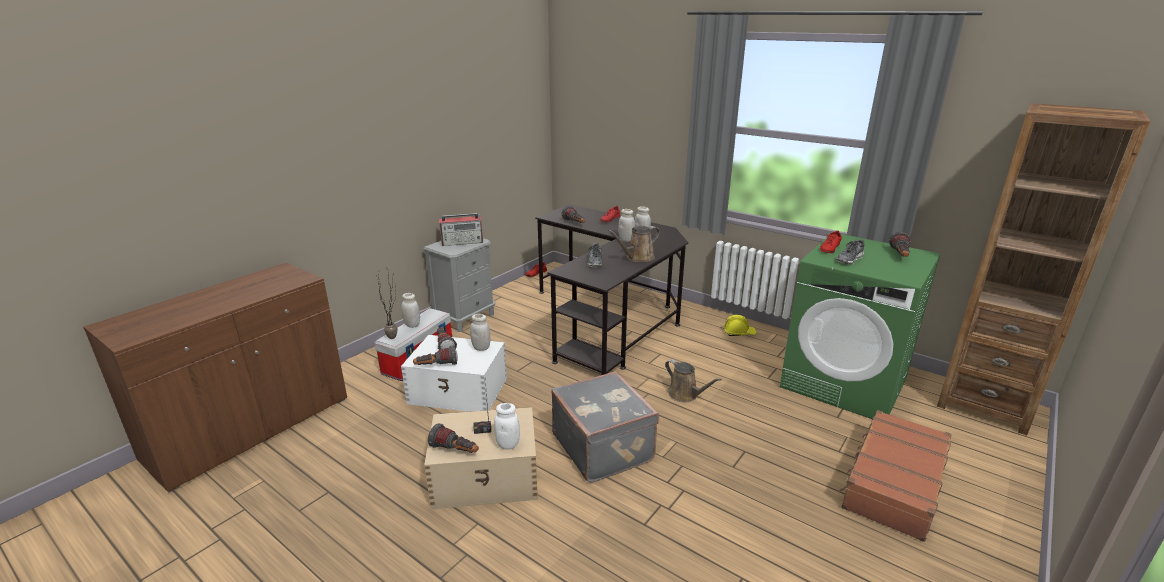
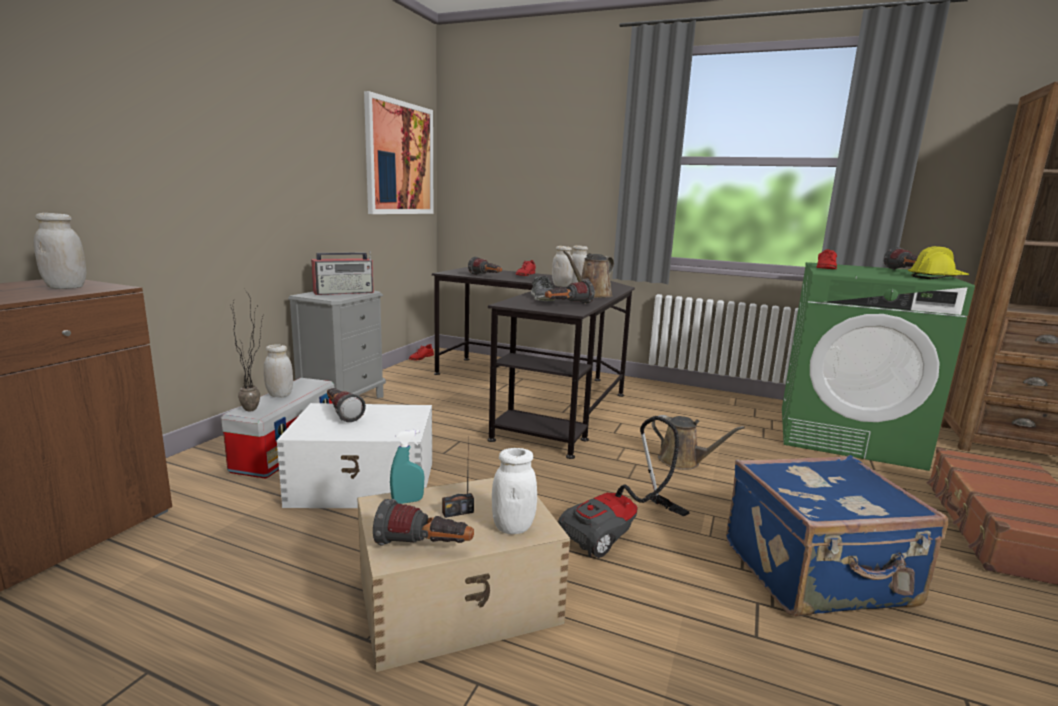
camera: 15 degrees left, 10 degrees down
flashlight [413,345,458,365] -> flashlight moved to [545,280,595,304]
white jar [470,314,490,351] -> white jar moved to [34,213,86,289]
grey suitcase [551,371,659,483] -> vacuum cleaner [558,416,690,558]
yellow hard hat [724,315,757,336] -> yellow hard hat moved to [908,246,969,279]
shoe [836,239,864,265] -> none
none -> picture [364,91,433,214]
none -> turquoise spray bottle [390,430,424,504]
none -> blue suitcase [726,455,948,617]

